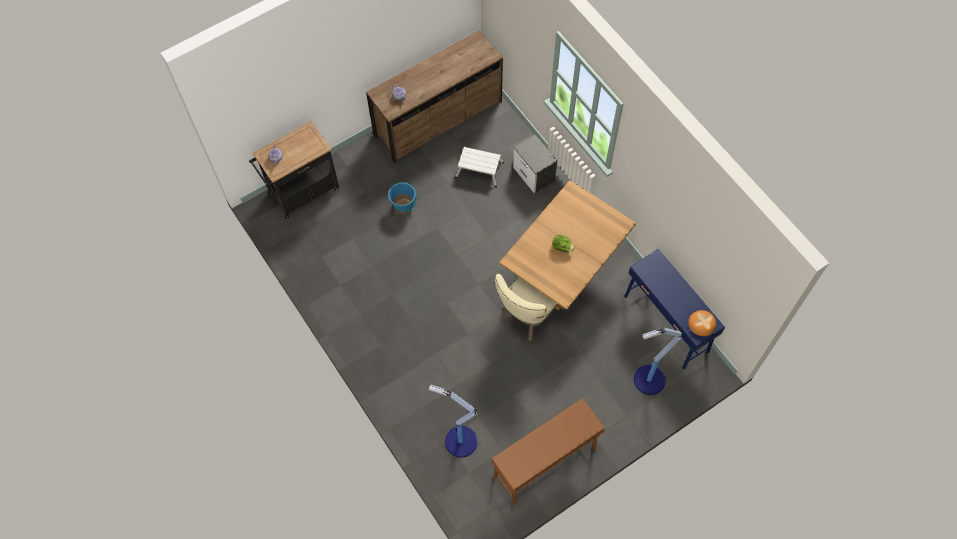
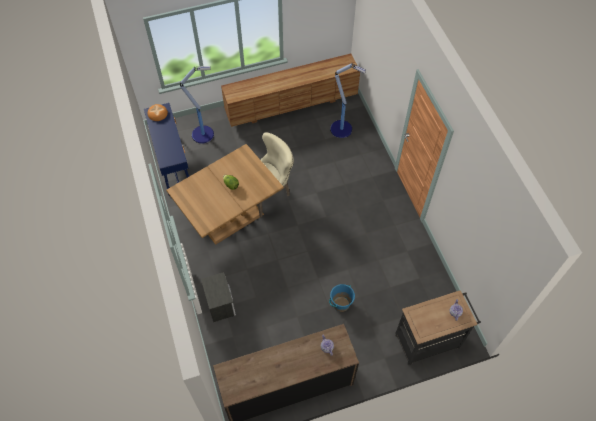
camera: 165 degrees left, 5 degrees down
white step ladder [454,147,505,188] -> none
brown console table [492,398,605,506] -> brown cabinet [221,53,360,127]

